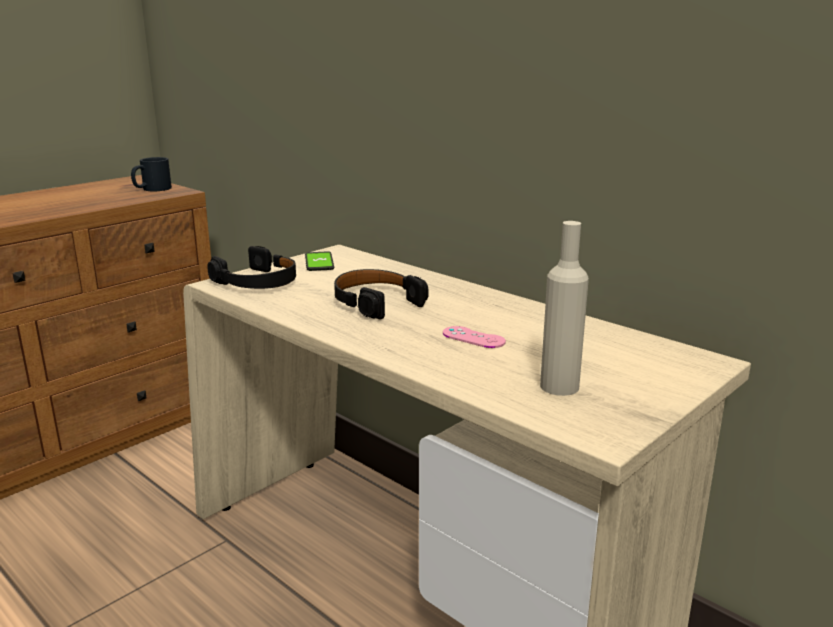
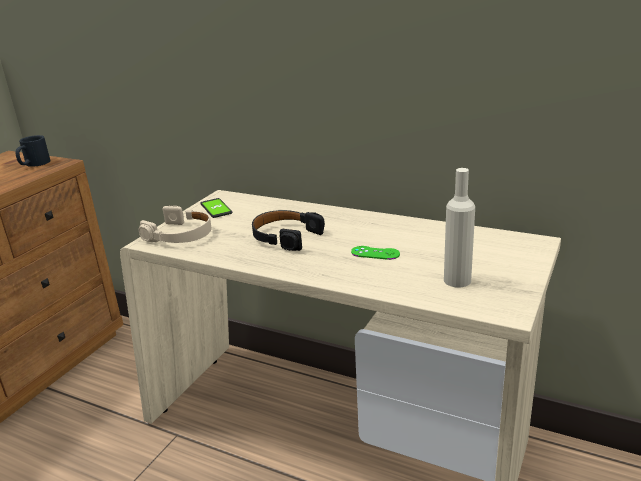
camera: 15 degrees left, 5 degrees up
black headphones [207,246,296,289] -> beige headphones [139,205,211,243]
pink game controller [443,326,506,348] -> green game controller [351,246,400,260]

